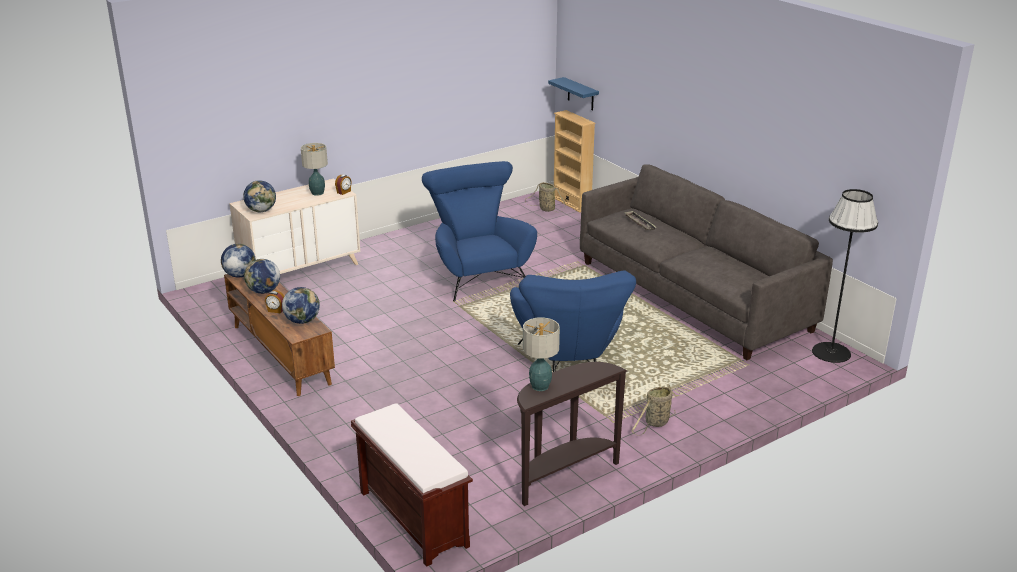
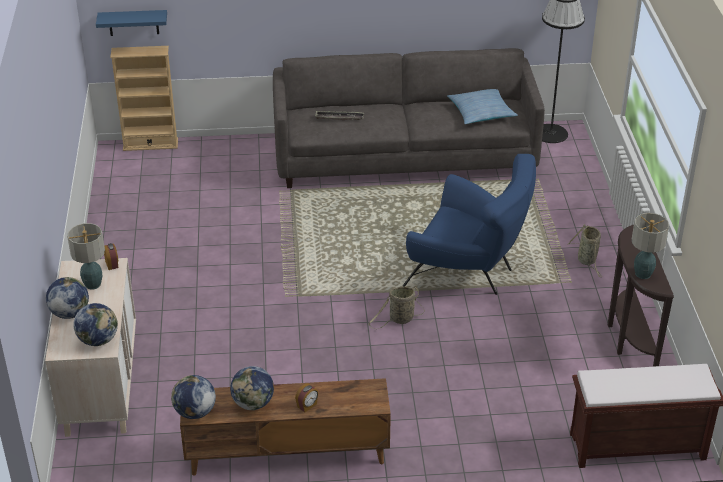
camera: 60 degrees left, 10 degrees up
globe [282,287,320,324] -> globe moved to [46,277,89,319]
blue armchair [422,161,537,301] -> none
basket [525,182,566,212] -> basket moved to [368,286,425,329]
none -> pillow [447,89,518,124]

